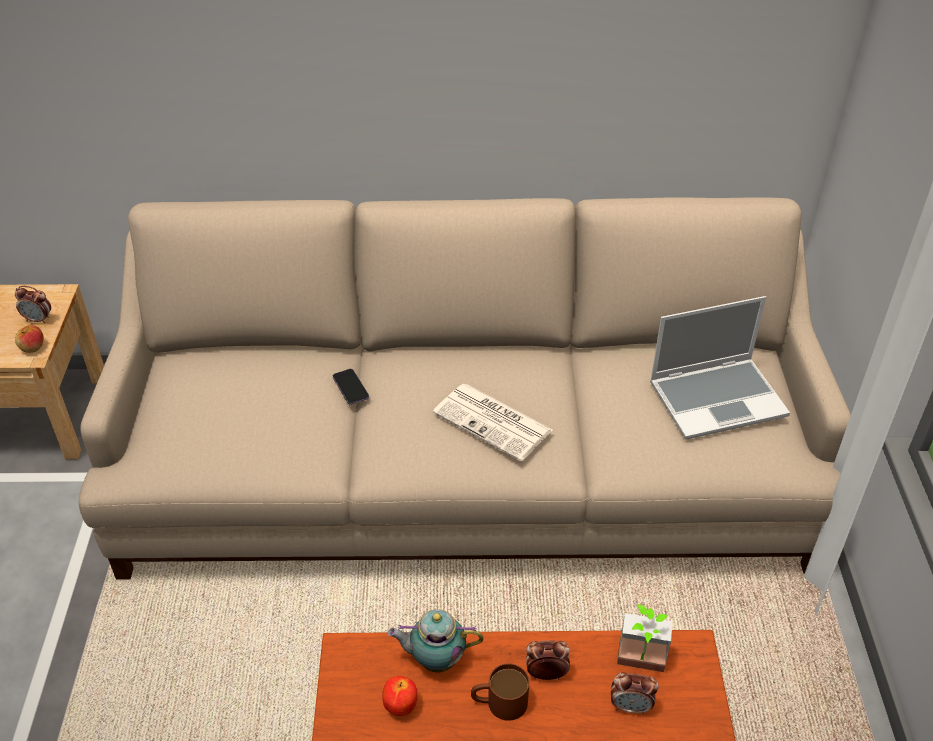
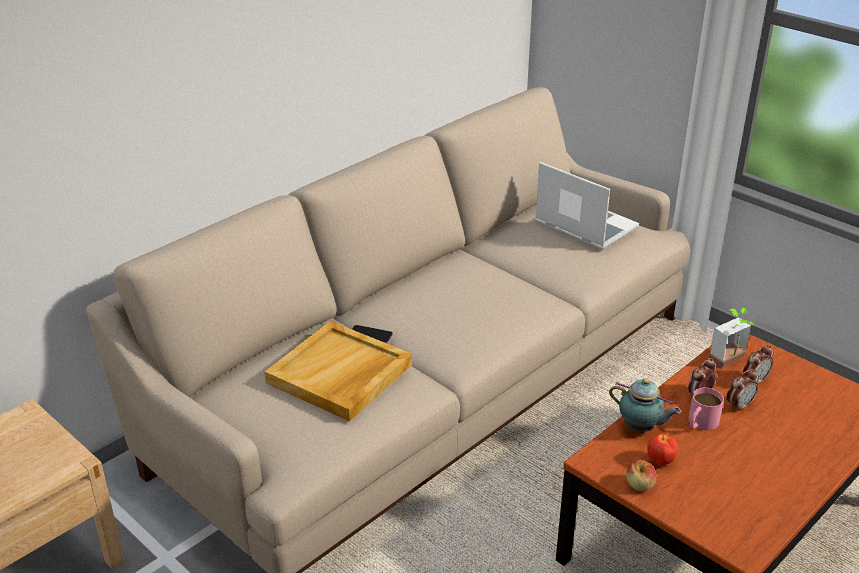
camera: 45 degrees left, 10 degrees down
alarm clock [15,286,51,324] -> alarm clock moved to [726,369,759,412]
apple [15,325,44,353] -> apple moved to [626,460,657,491]
teapot [387,609,483,673] -> teapot turned 105 degrees counterclockwise [609,378,681,433]
newspaper [433,384,552,461] -> none
brown mug [471,663,529,721] -> pink mug [689,388,724,430]
laptop [650,296,790,440] -> laptop turned 75 degrees counterclockwise [535,162,639,250]
none -> beige tray [265,321,412,421]

